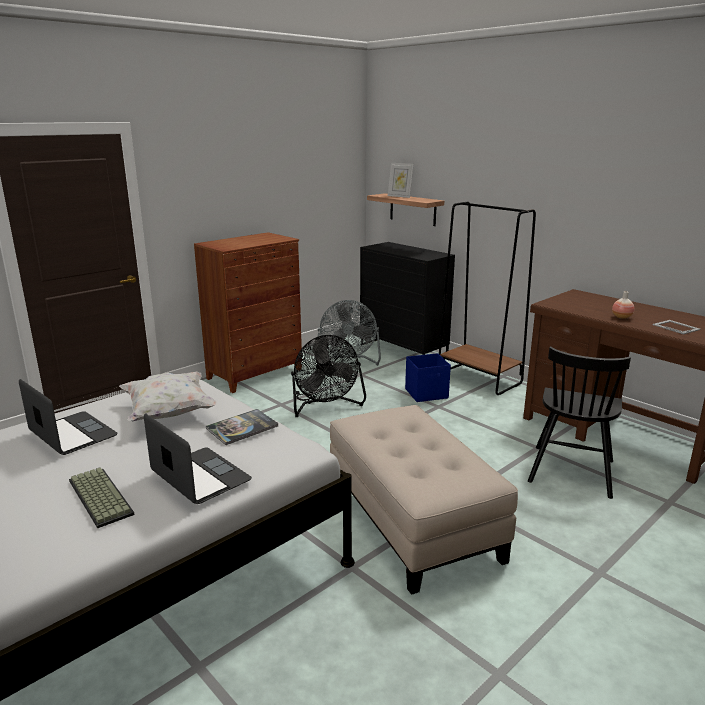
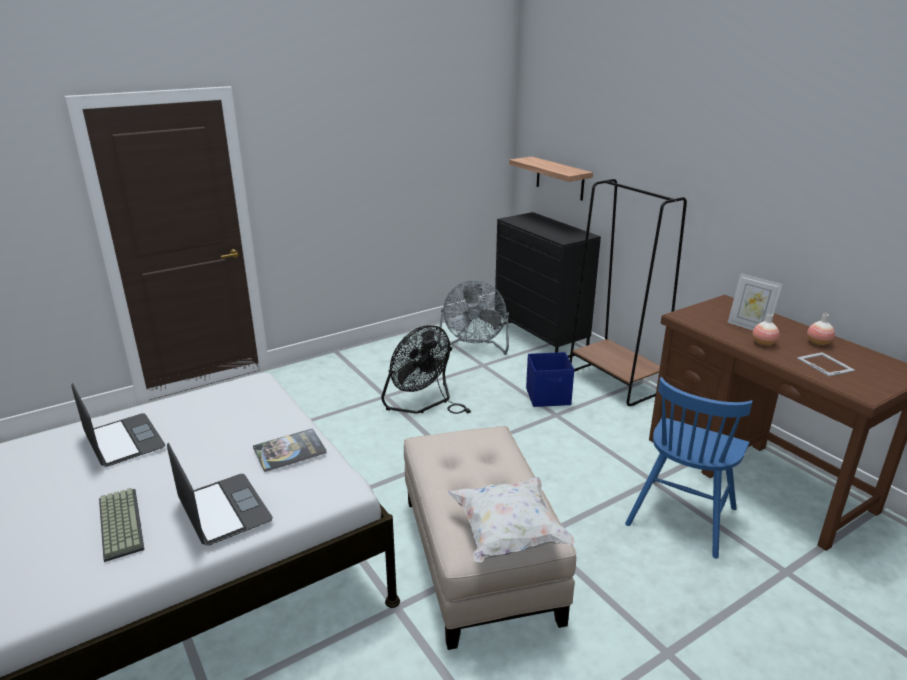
camera: 10 degrees right, 5 degrees up
white pillow [119,371,217,421] -> white pillow moved to [448,477,575,562]
brown dresser [194,232,302,393] -> none
black fan [291,335,366,417] -> black fan turned 150 degrees clockwise [381,325,471,414]
picture frame [388,163,414,198] -> picture frame moved to [728,273,783,330]
black chair [528,346,631,499] -> blue chair [625,377,752,559]
none -> vase [807,313,835,346]

